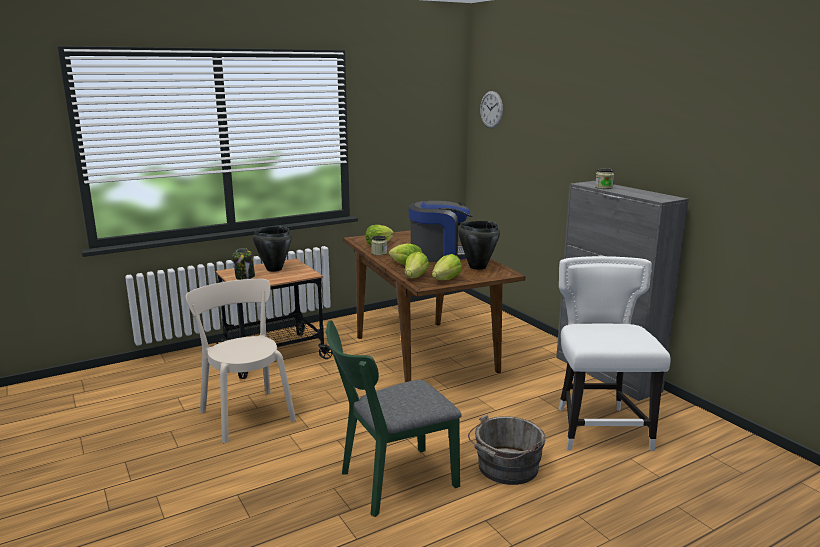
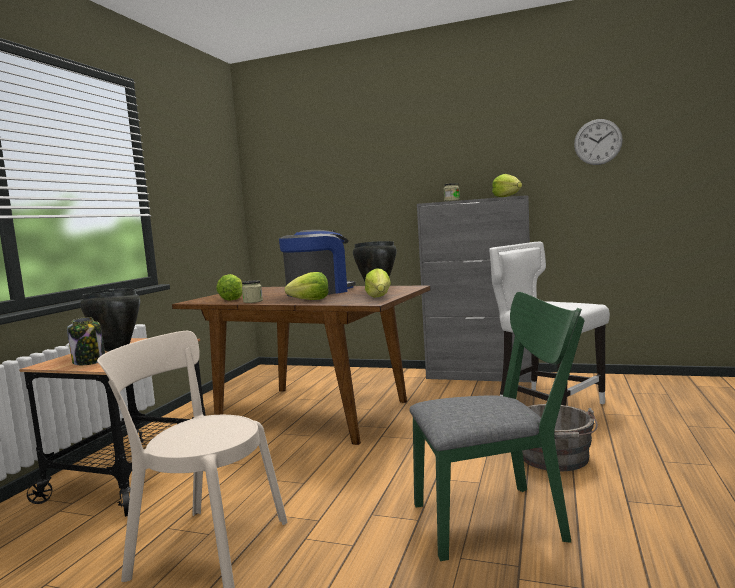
camera: 40 degrees left, 10 degrees down
green chair [326,320,462,517] -> green chair turned 120 degrees counterclockwise [409,292,585,561]
lettuce [405,252,429,278] -> lettuce moved to [492,174,522,197]
wall clock [480,91,503,128] -> wall clock moved to [574,119,623,165]

